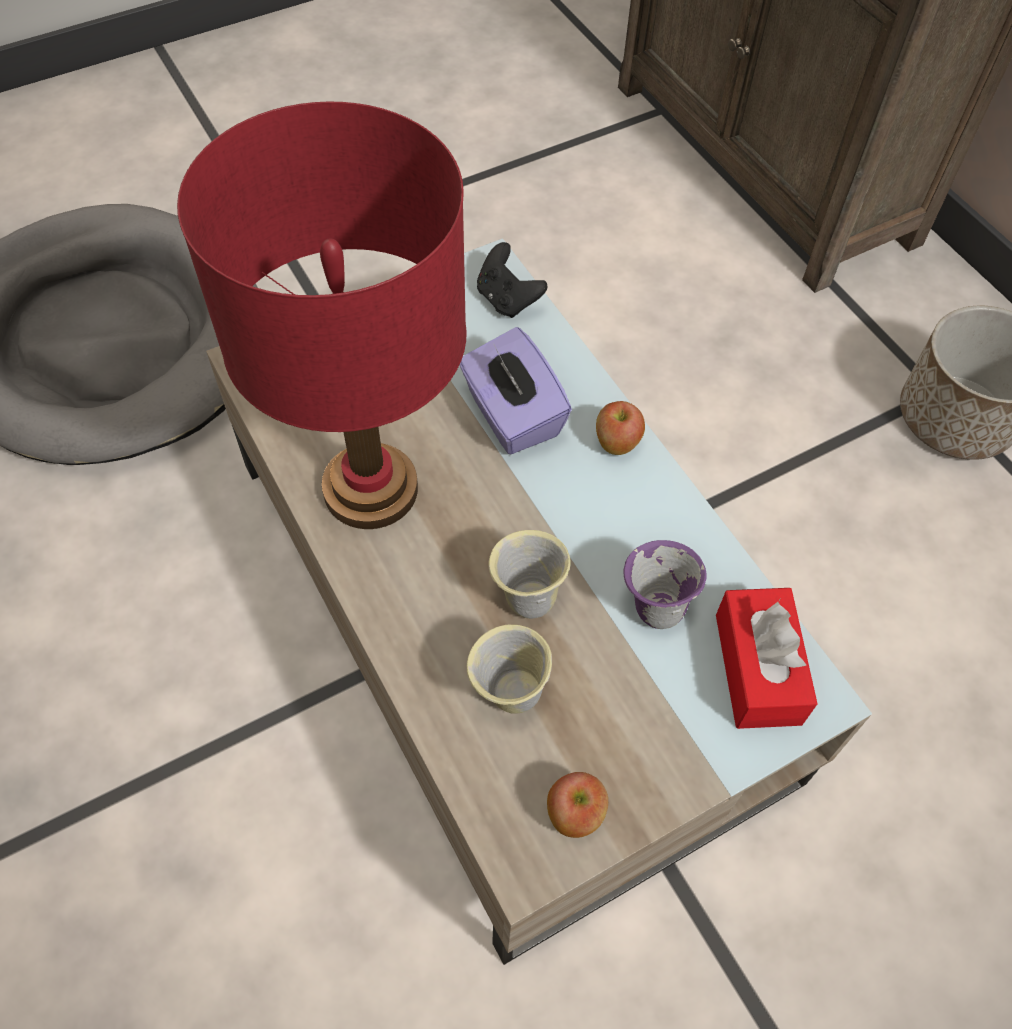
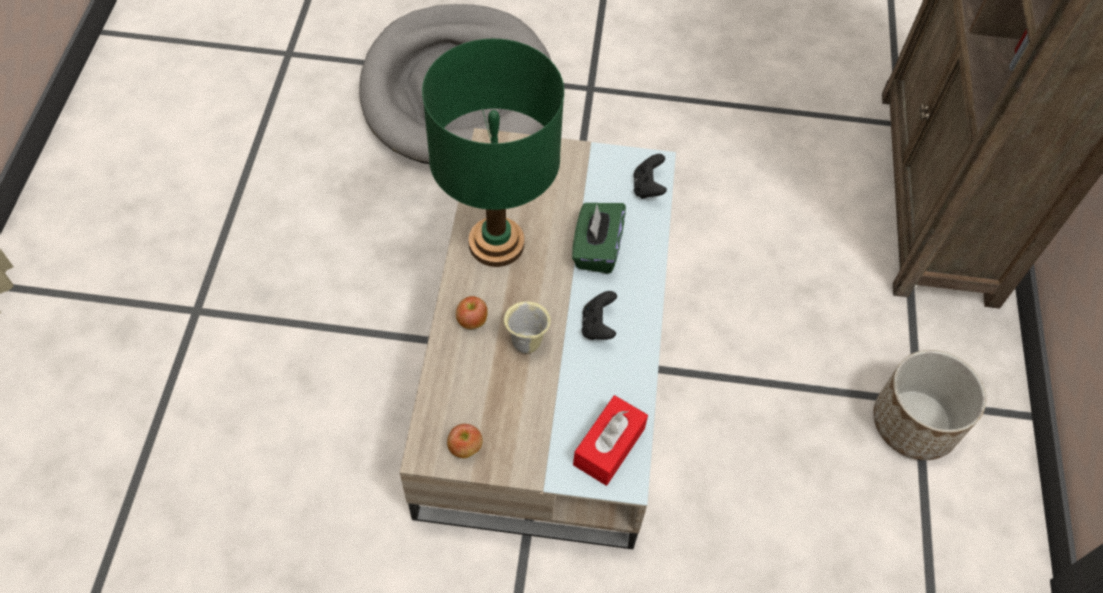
camera: 35 degrees right, 0 degrees up
red table lamp [177,102,467,529] -> green table lamp [422,39,564,267]
purple tissue box [460,327,572,454] -> green tissue box [572,203,626,274]
beige mug [467,624,552,714] -> none
apple [596,401,645,455] -> apple moved to [456,296,488,329]
purple mug [623,540,706,629] -> none
none -> black game controller [582,291,617,340]

